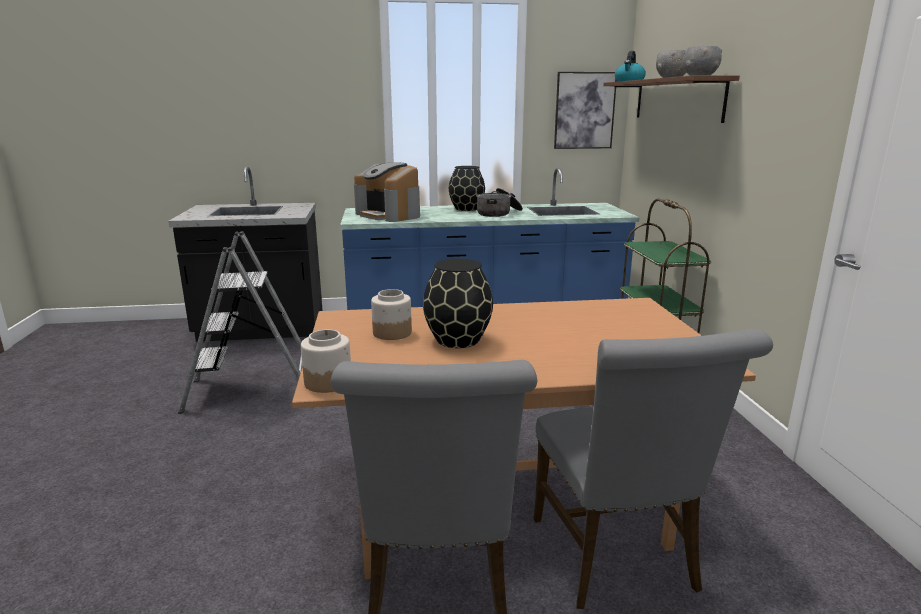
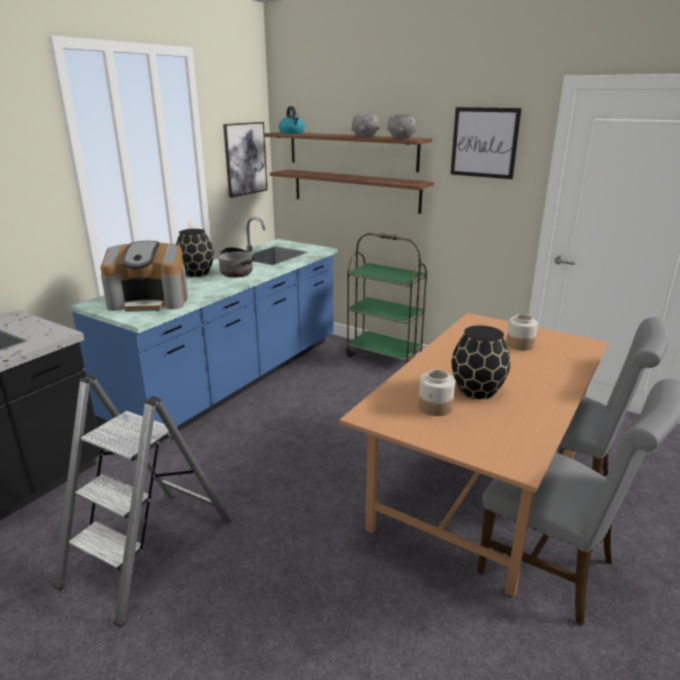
camera: 50 degrees left, 5 degrees up
jar [301,329,351,393] -> jar moved to [506,314,538,350]
none -> brown shelf [270,169,434,214]
none -> picture [450,107,522,179]

